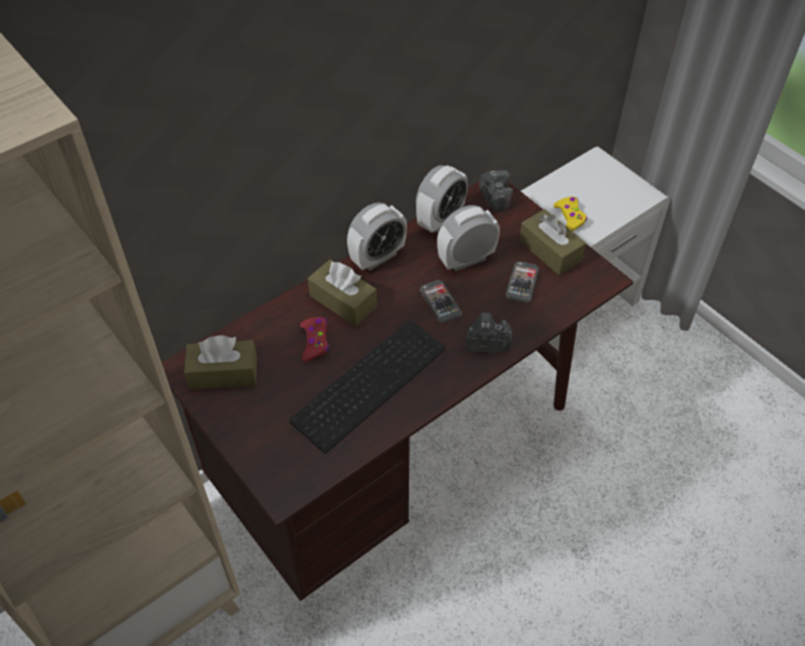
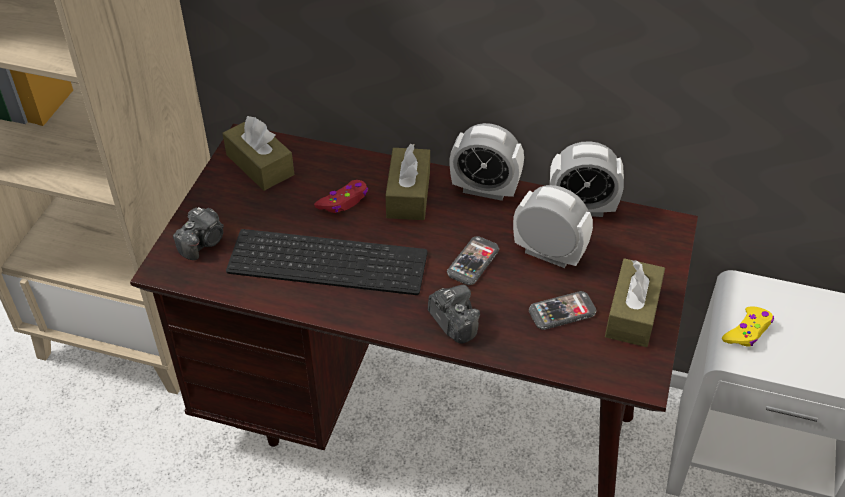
camera: 55 degrees right, 5 degrees down
camera [479,170,513,212] -> camera moved to [173,207,224,260]

